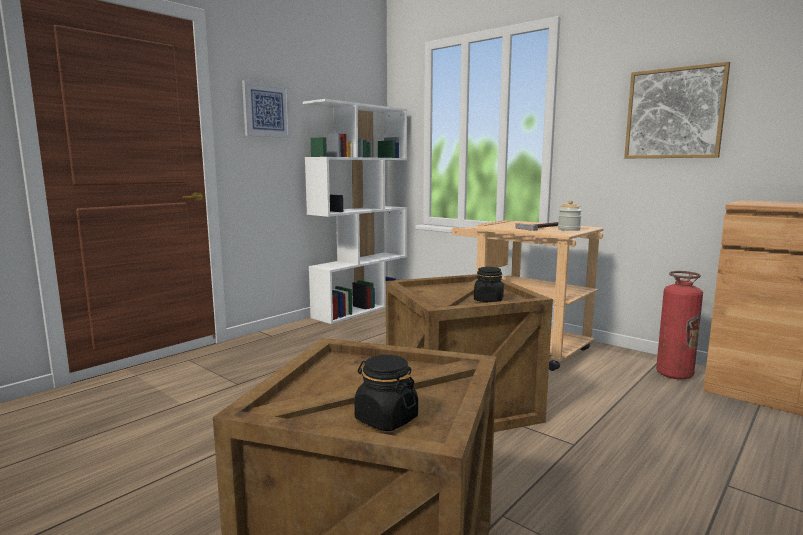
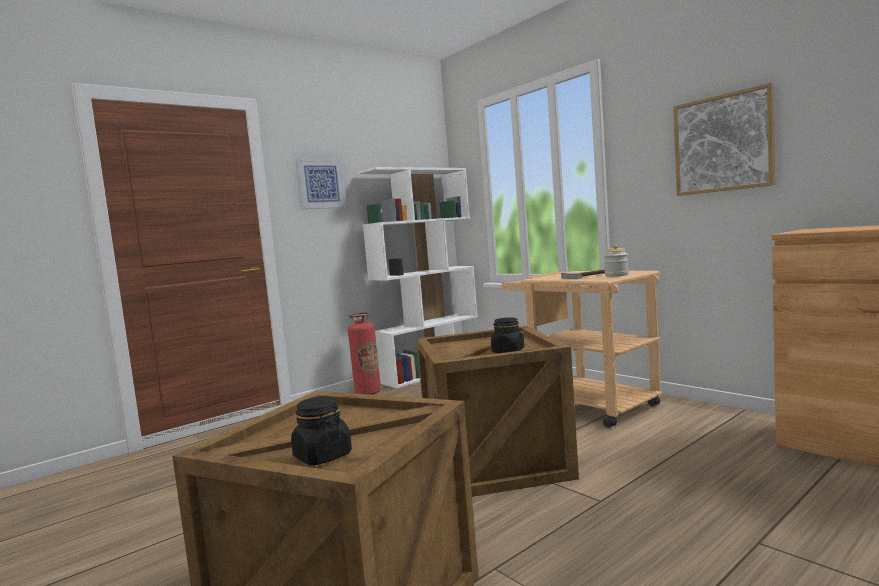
camera: 10 degrees right, 5 degrees down
fire extinguisher [656,271,703,380] -> fire extinguisher moved to [348,312,381,395]

